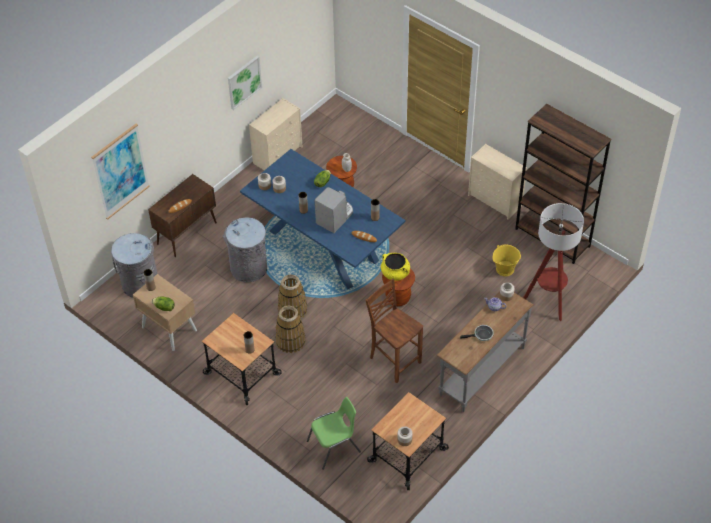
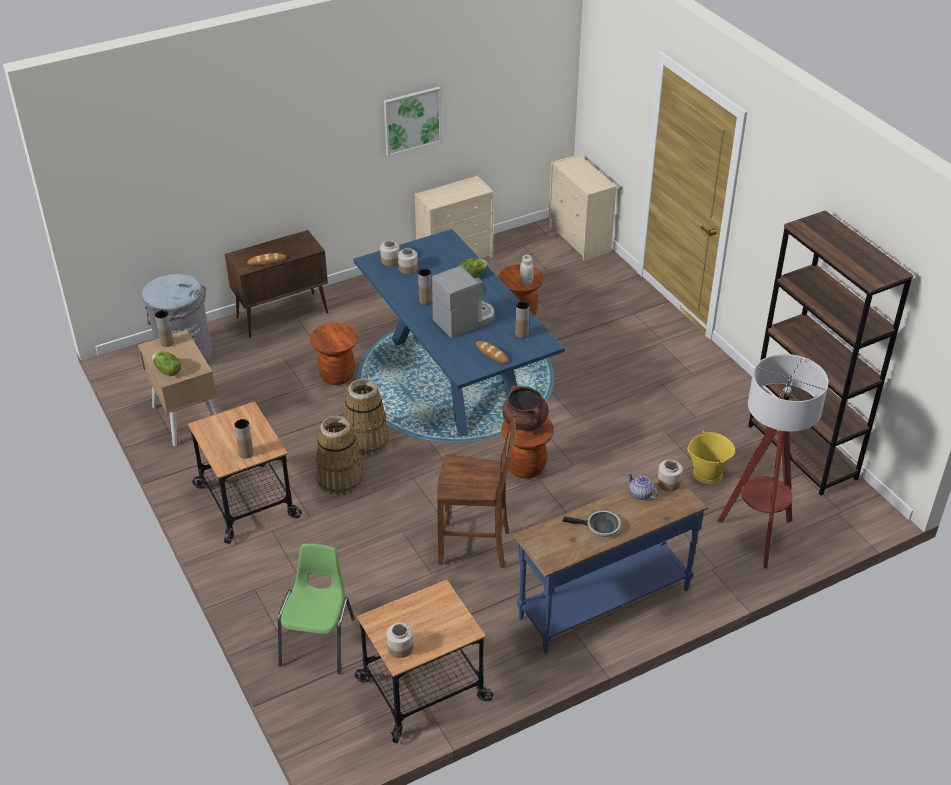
camera: 20 degrees right, 10 degrees down
picture [91,124,150,220] -> none
grey trash can [223,217,267,282] -> brown stool [310,323,358,385]
green chair [307,397,361,470] -> green chair turned 75 degrees counterclockwise [278,544,355,674]
brown chair [365,278,423,383] -> brown chair turned 120 degrees clockwise [437,414,517,568]
yellow cooking pot [381,253,410,281] -> brown cooking pot [502,386,549,431]
grey console table [436,291,534,412] -> blue console table [512,476,708,654]
beige dresser [468,144,527,219] -> beige dresser moved to [548,154,617,261]

